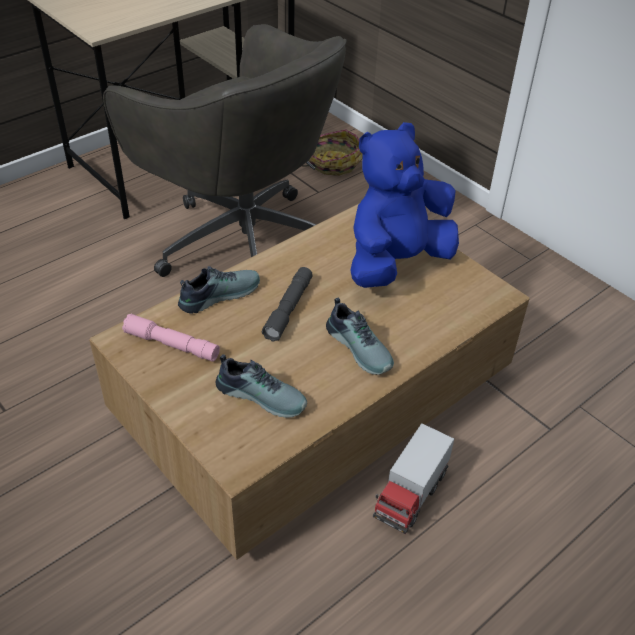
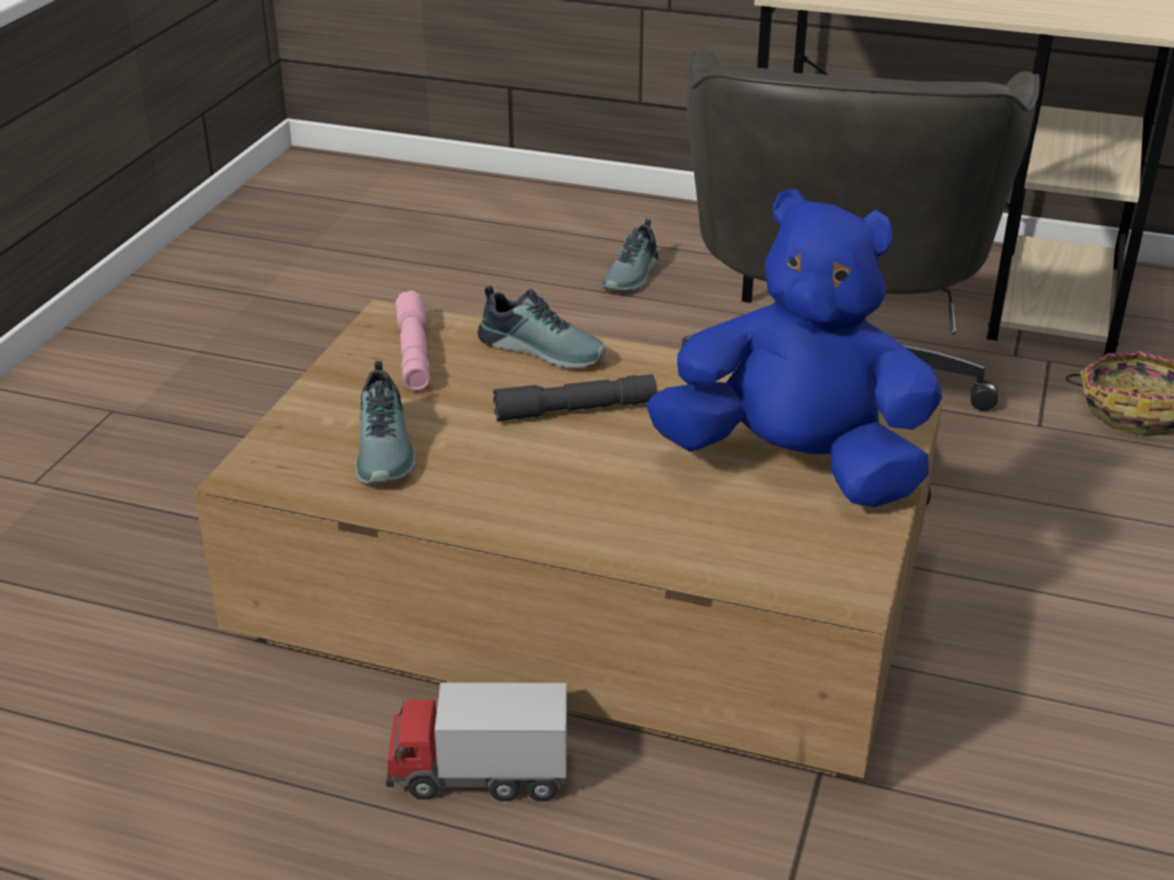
camera: 60 degrees right, 10 degrees down
shoe [326,298,394,375] -> shoe moved to [602,219,658,291]

